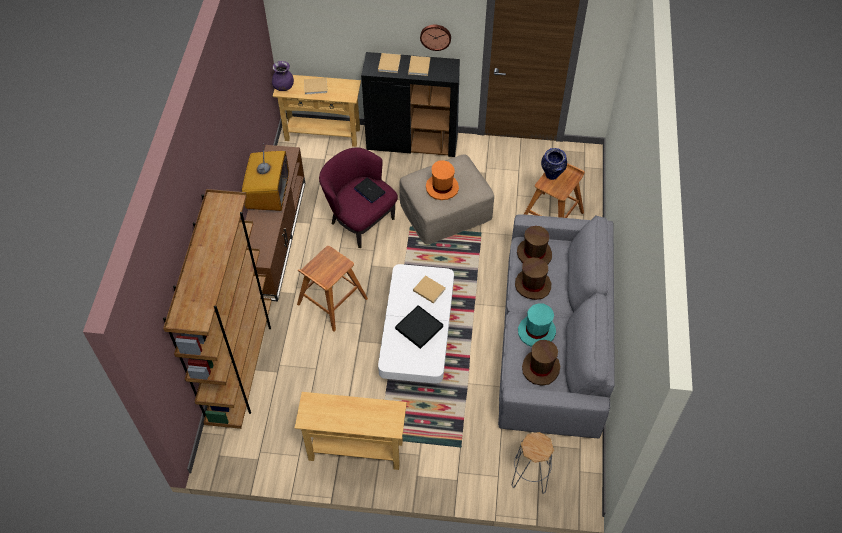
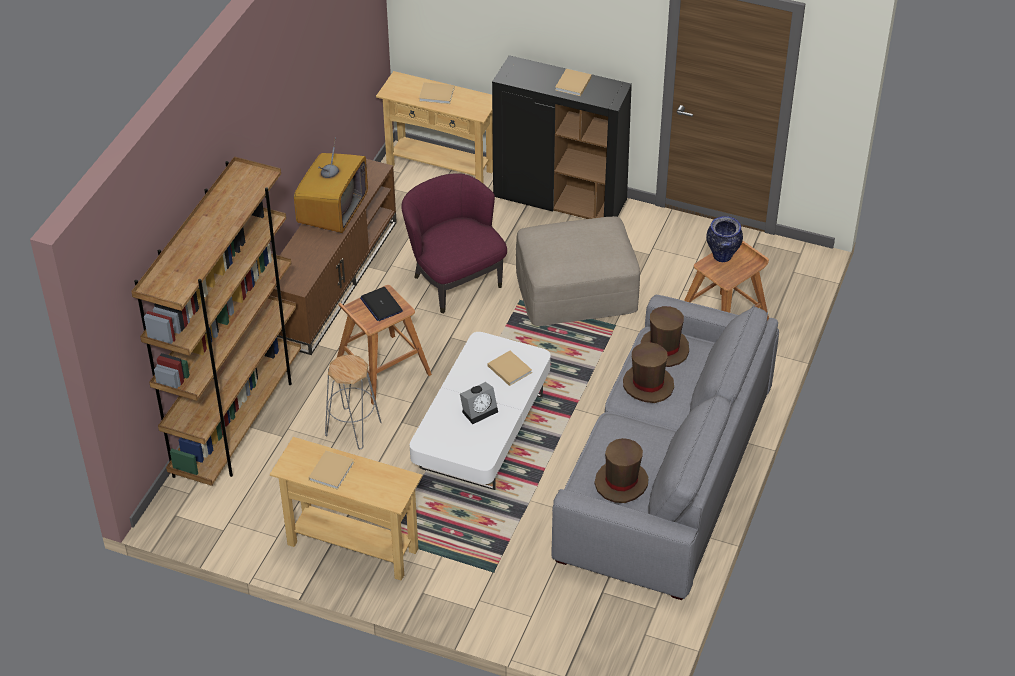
camera: 15 degrees right, 10 degrees down
purple vase [272,61,294,91] -> none
laptop [354,178,386,203] -> laptop moved to [360,287,403,321]
beige book [378,53,401,73] -> beige book moved to [309,451,354,490]
black tray [395,305,443,349] -> alarm clock [460,382,498,424]
wall clock [420,25,451,51] -> none
orange hat [426,160,459,200] -> none
grey stool [512,432,554,494] -> grey stool moved to [325,355,382,449]
turquoise hat [518,303,556,347] -> none

